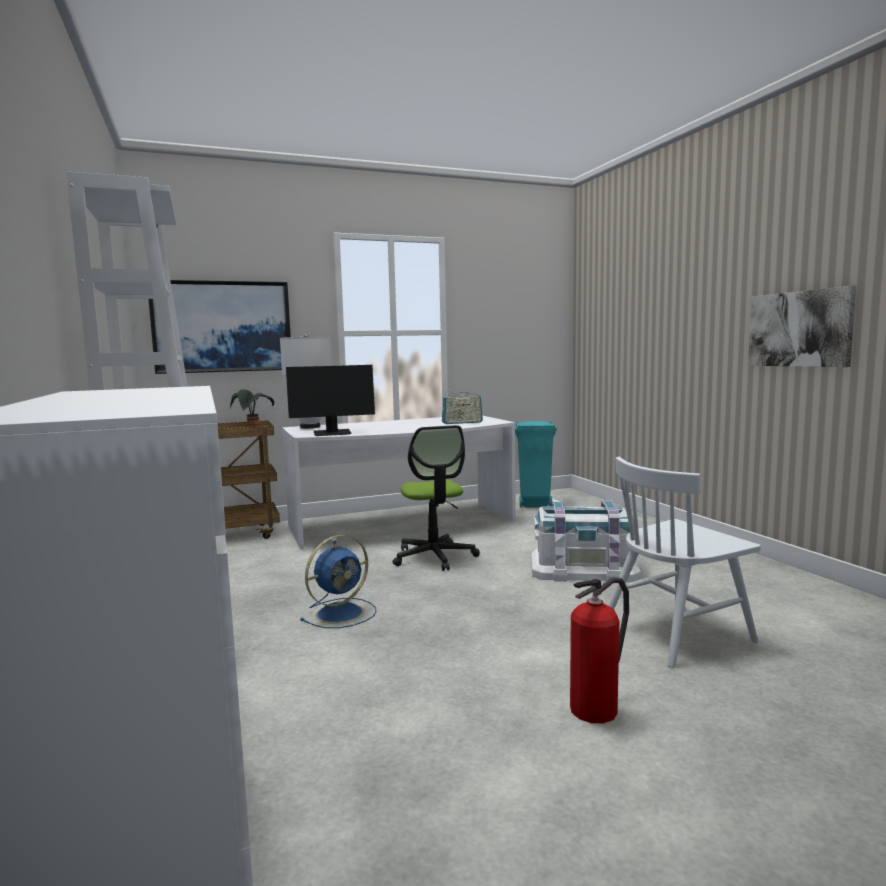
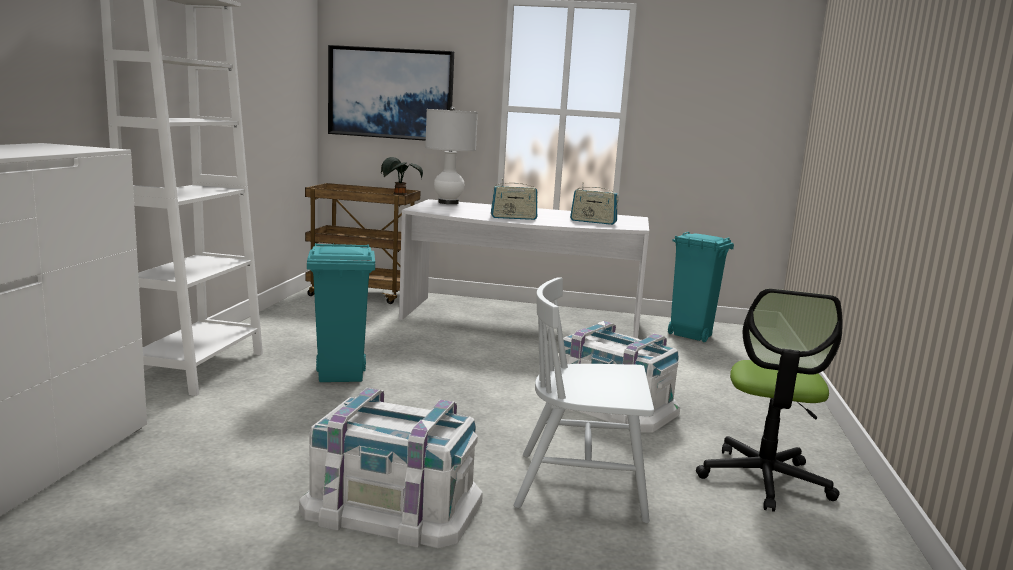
camera: 30 degrees right, 5 degrees up
monitor [286,365,375,436] -> none
blue fan [300,535,377,628] -> turquoise trash can [307,243,375,382]
office chair [393,425,480,571] -> office chair moved to [696,288,842,512]
fire extinguisher [570,578,629,723] -> white storage box [299,388,483,548]
picture [748,286,856,367] -> none
none -> radio [491,179,538,220]

